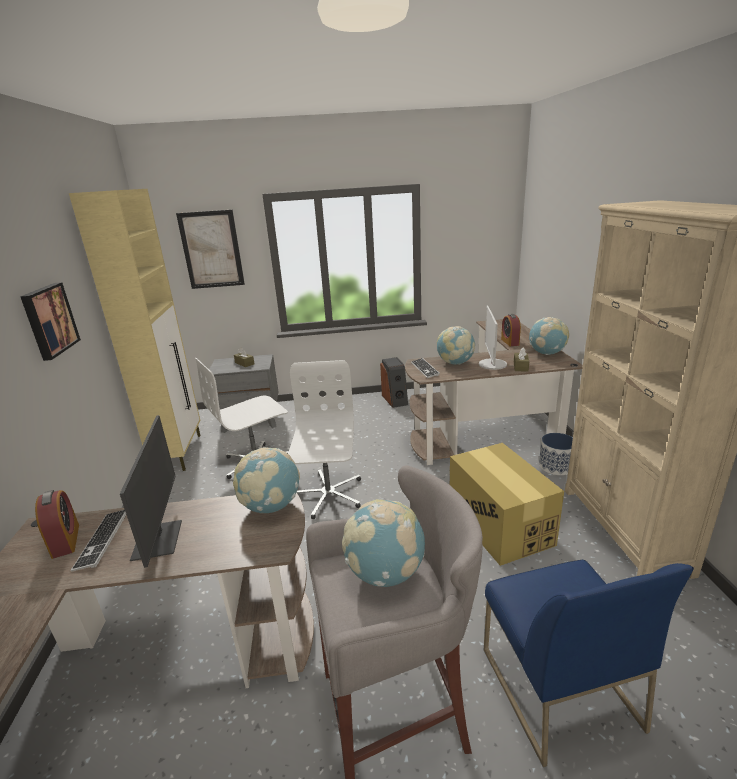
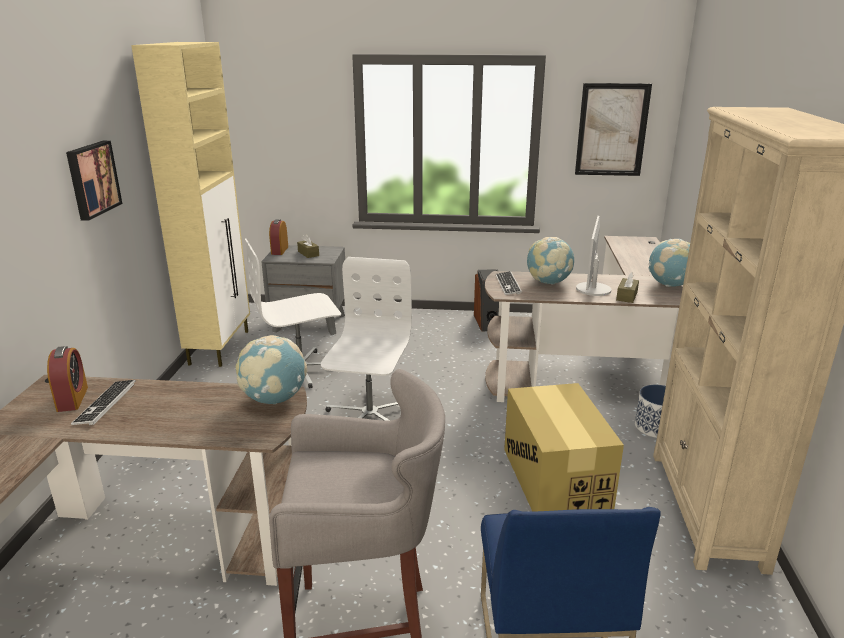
camera: 10 degrees right, 0 degrees up
monitor [120,415,182,568] -> none
picture [176,210,245,289] -> picture moved to [575,83,652,176]
globe [342,499,425,587] -> none
alarm clock [501,314,521,346] -> alarm clock moved to [269,219,288,255]

